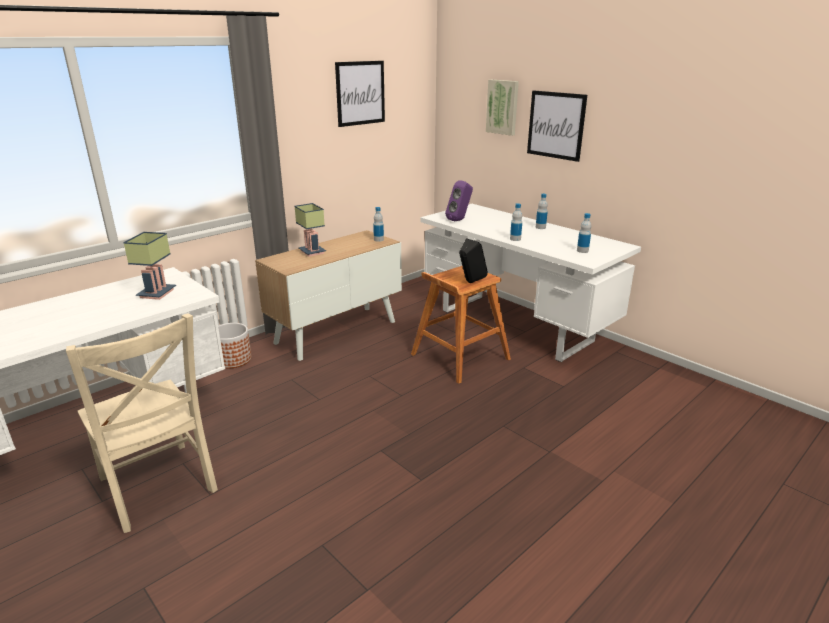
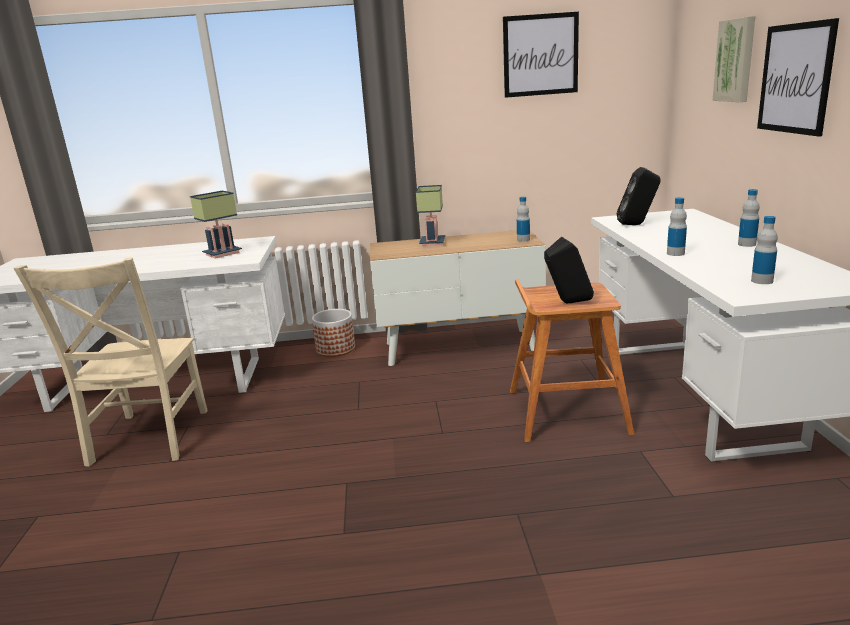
camera: 40 degrees right, 5 degrees down
purple speaker [445,180,473,221] -> black speaker [617,167,660,225]

